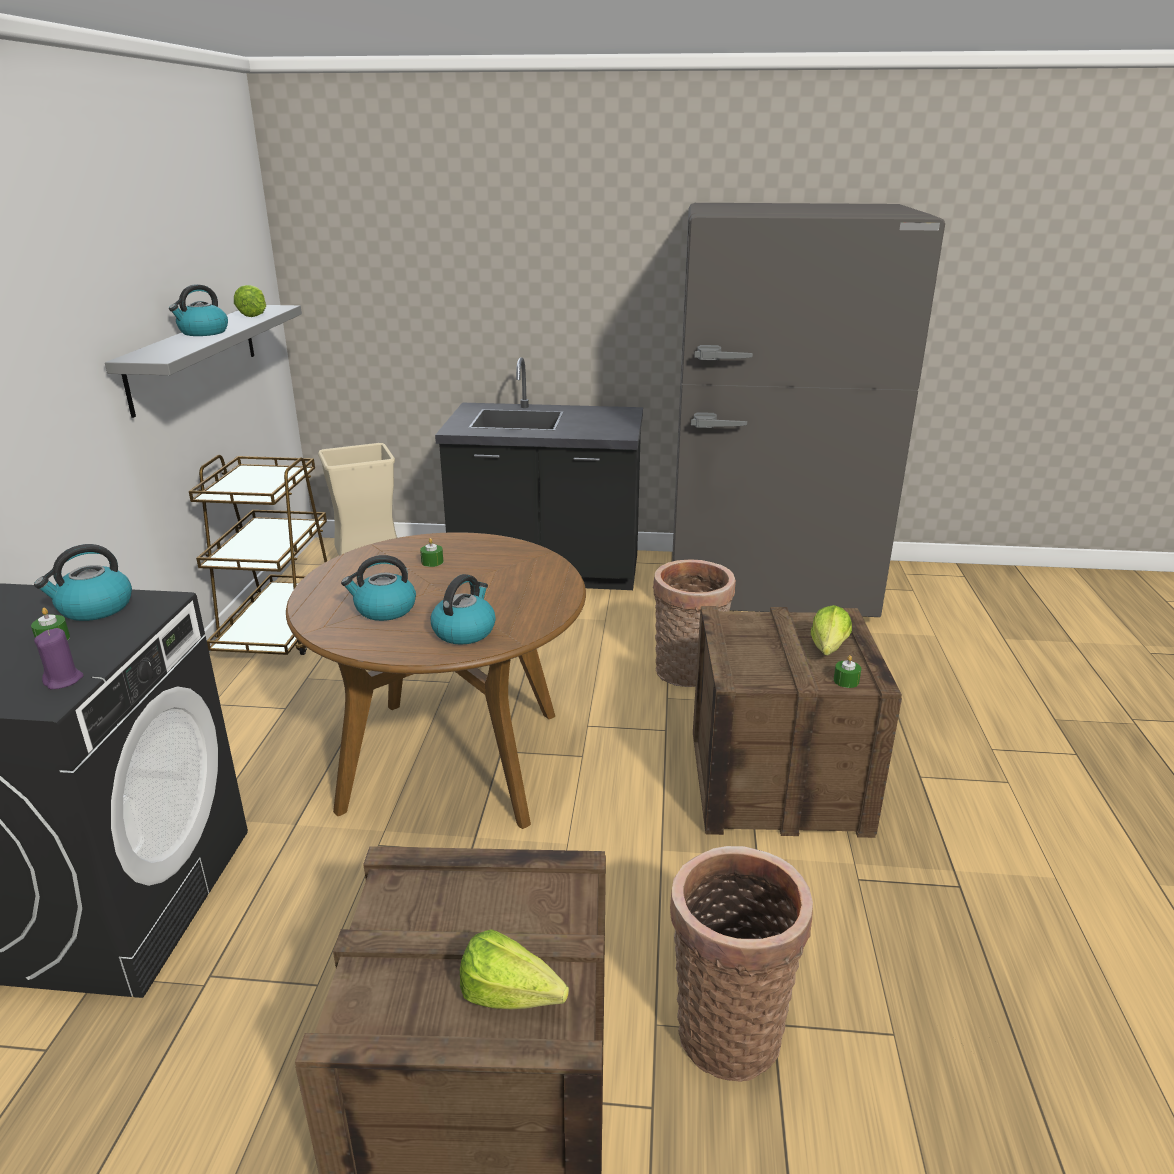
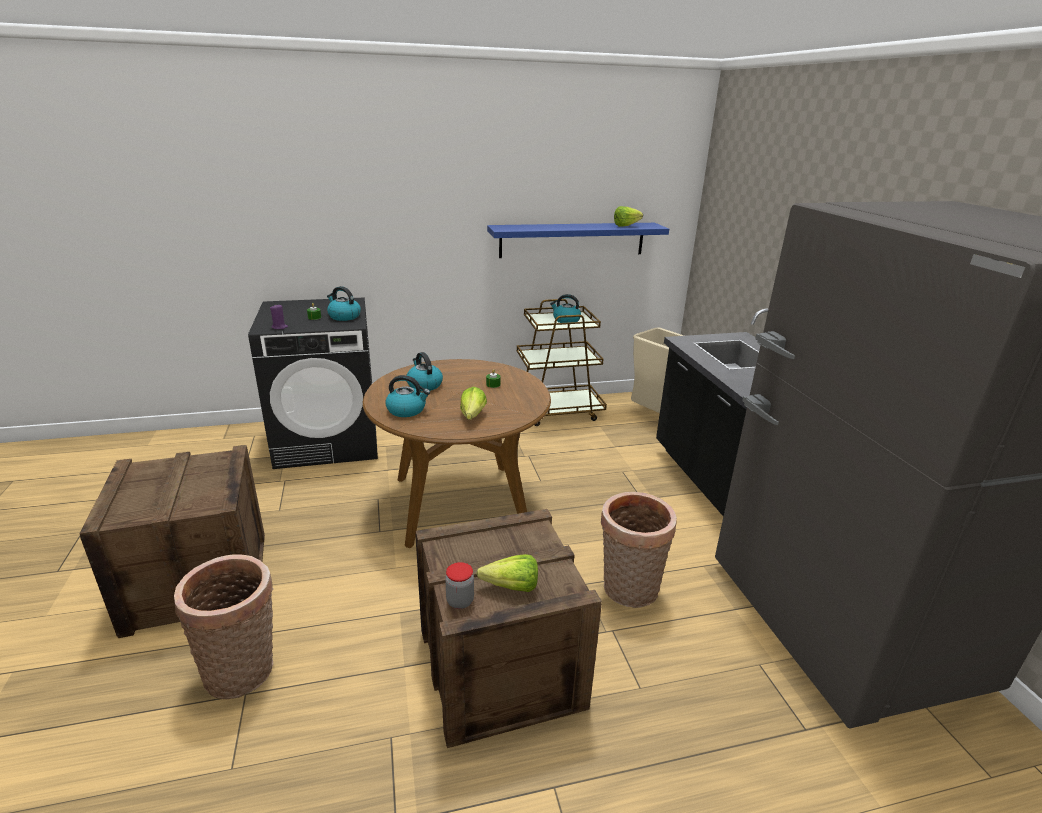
camera: 70 degrees right, 0 degrees up
grey shelf [105,305,302,418] -> blue shelf [487,223,669,258]
kettle [169,284,228,336] -> kettle moved to [550,294,581,323]
lettuce [460,929,569,1009] -> lettuce moved to [460,387,487,420]
green candle [834,655,861,688] -> jar [445,562,474,609]

